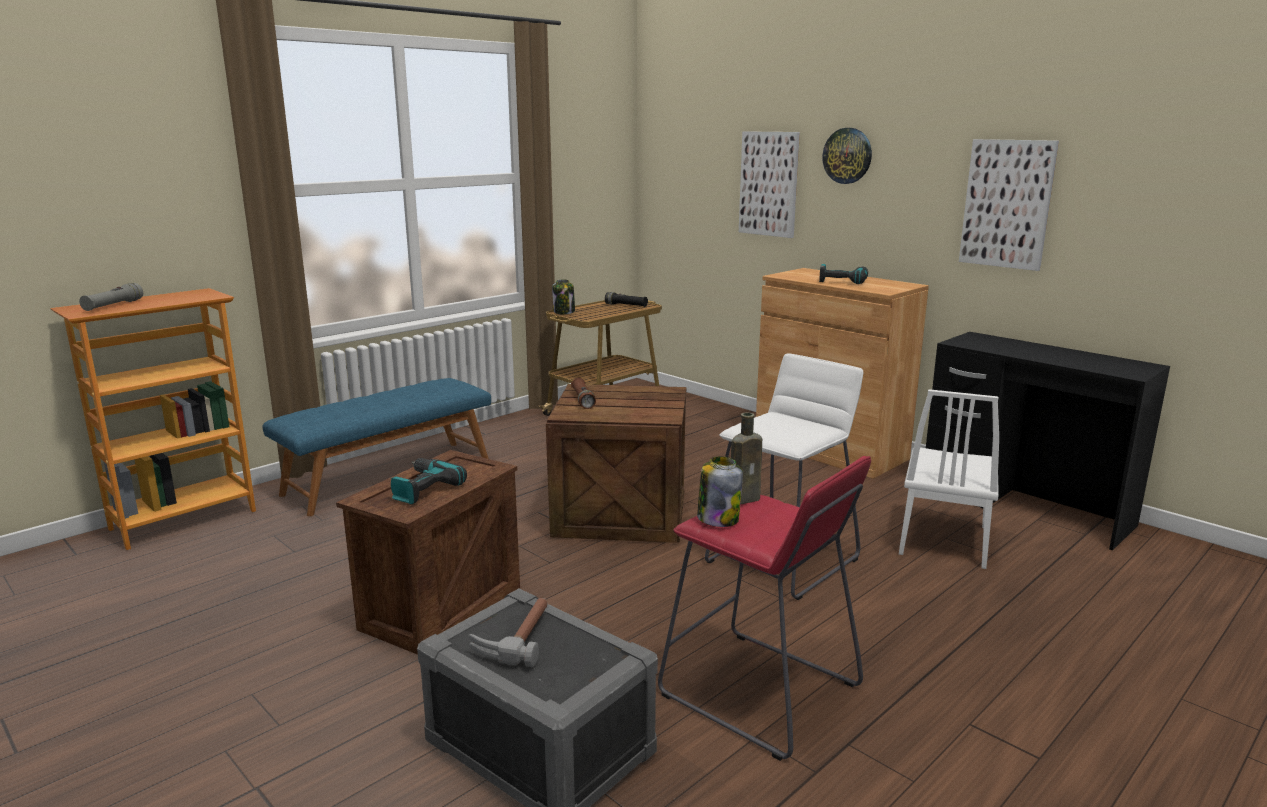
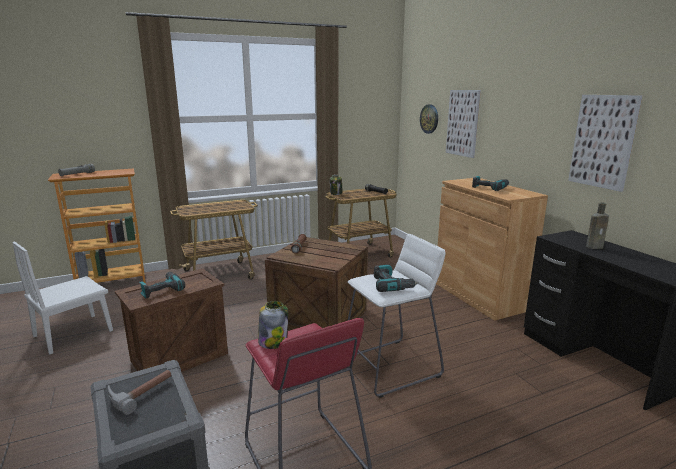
camera: 20 degrees right, 0 degrees up
blue bench [263,378,491,516] -> cart [170,200,258,280]
brown bottle [731,413,762,504] -> brown bottle moved to [586,202,609,249]
wall clock [822,128,872,184] -> wall clock moved to [420,104,438,134]
white chair [899,389,999,569] -> white chair moved to [12,241,113,355]
none -> power drill [374,265,419,292]

